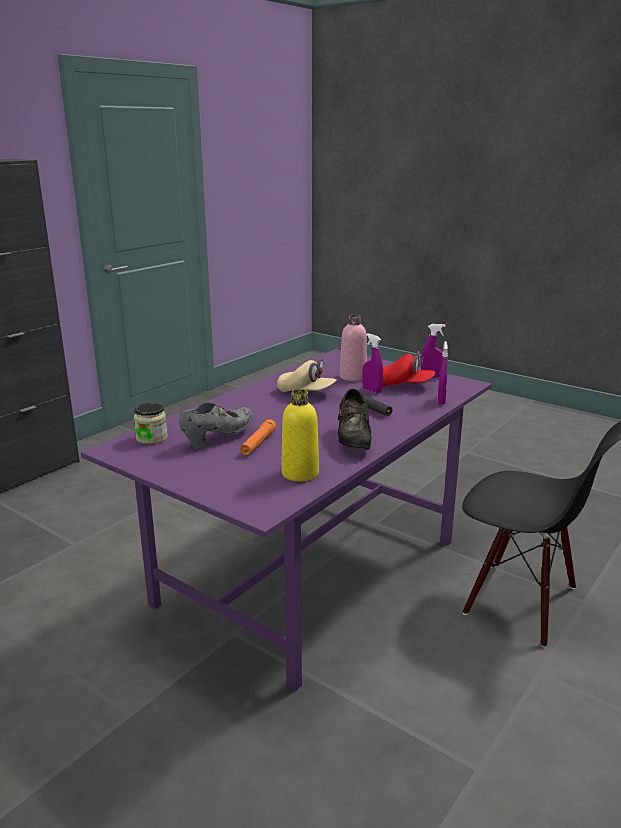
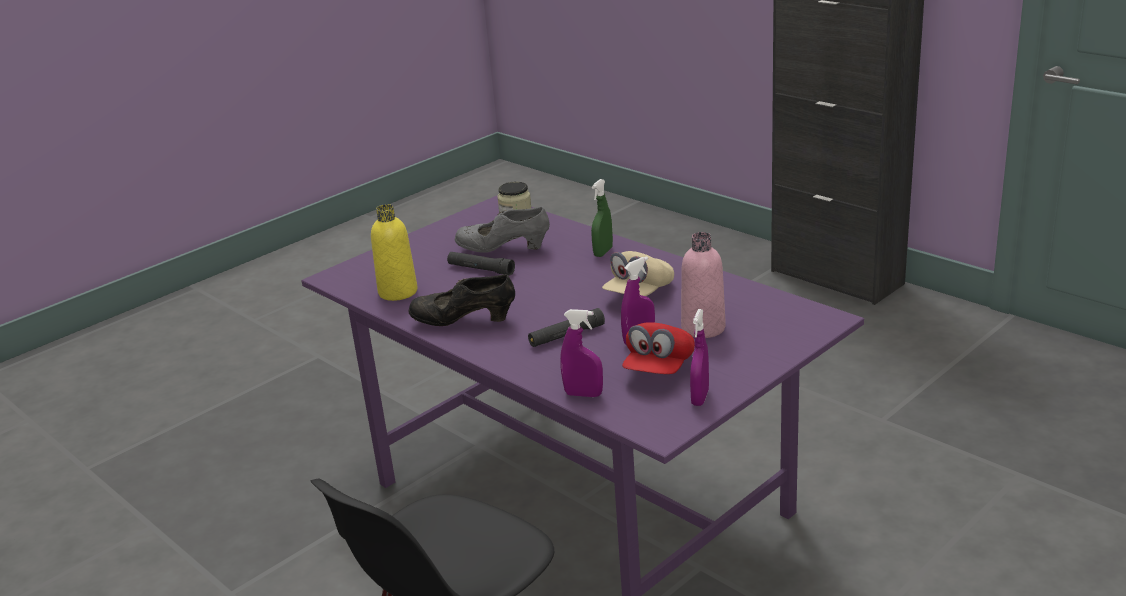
camera: 100 degrees right, 5 degrees up
grey shoe [179,402,254,449] -> grey shoe turned 135 degrees clockwise [455,206,550,253]
orange flashlight [240,419,276,455] -> black flashlight [447,252,515,275]
none -> green spray bottle [591,179,613,257]

